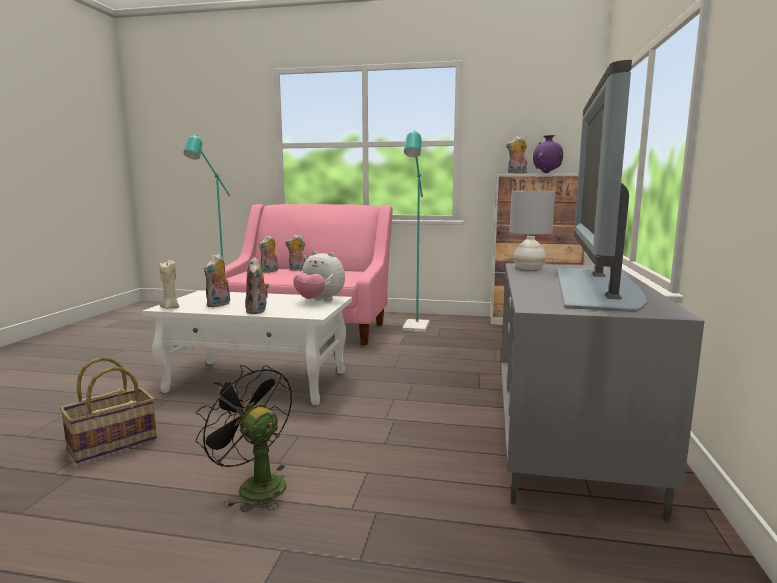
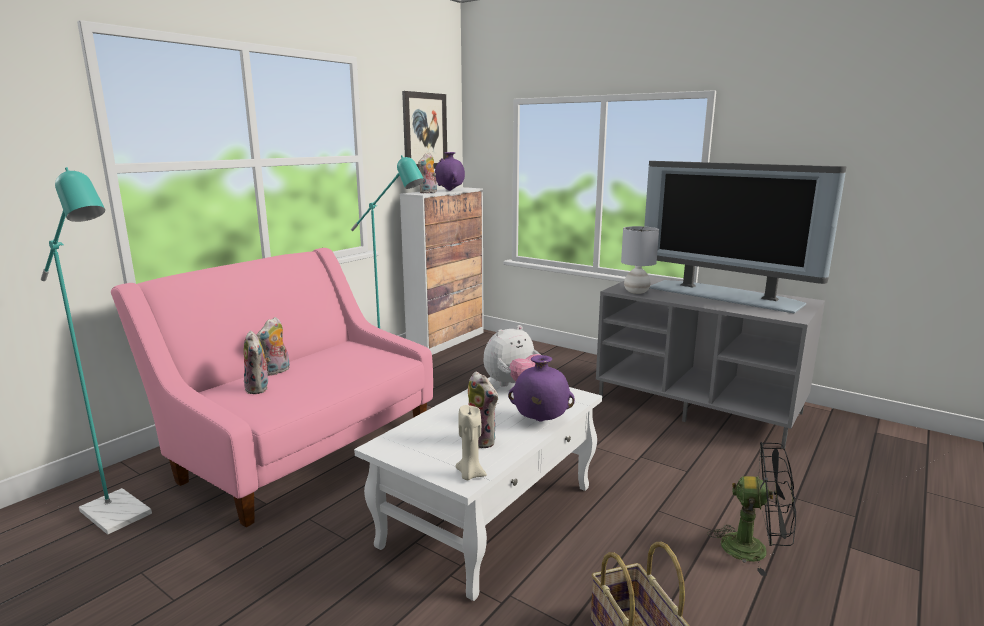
camera: 65 degrees left, 5 degrees up
black fan [195,365,292,512] -> black fan turned 135 degrees counterclockwise [707,442,796,576]
plush toy [245,257,269,314] -> purple vase [508,355,575,421]
none -> picture [402,91,447,169]

